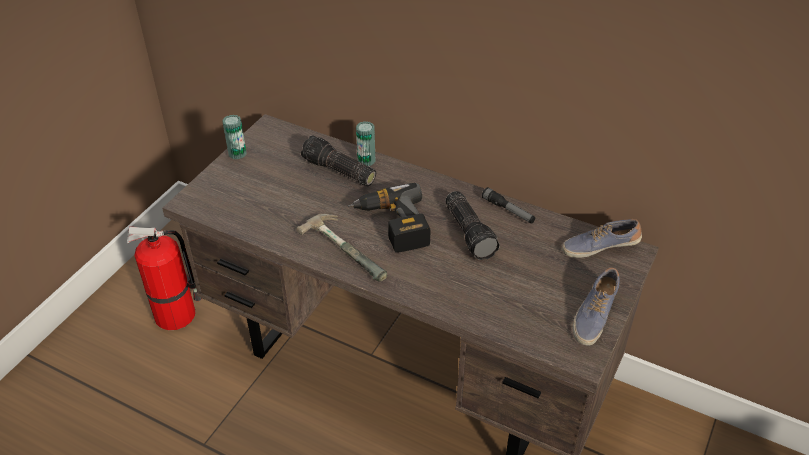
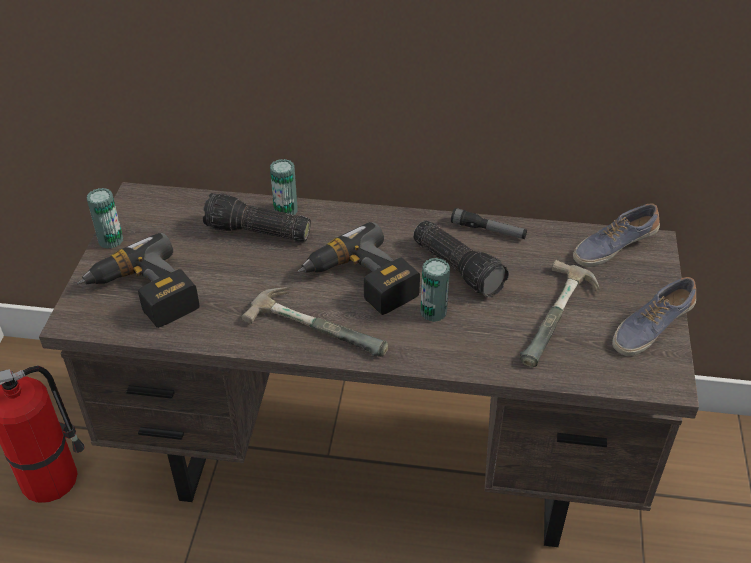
camera: 20 degrees left, 0 degrees up
shoe [573,268,620,346] -> shoe turned 45 degrees clockwise [612,277,696,356]
none -> power drill [77,233,199,328]
none -> can [420,258,450,322]
none -> hammer [520,260,599,367]

